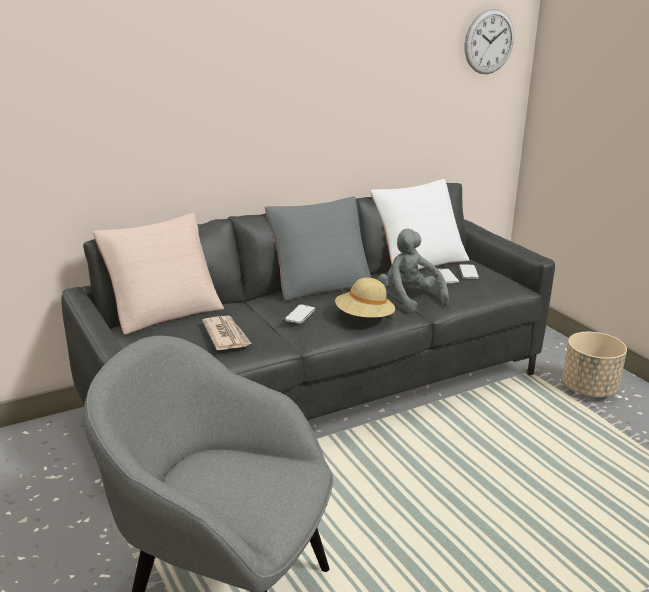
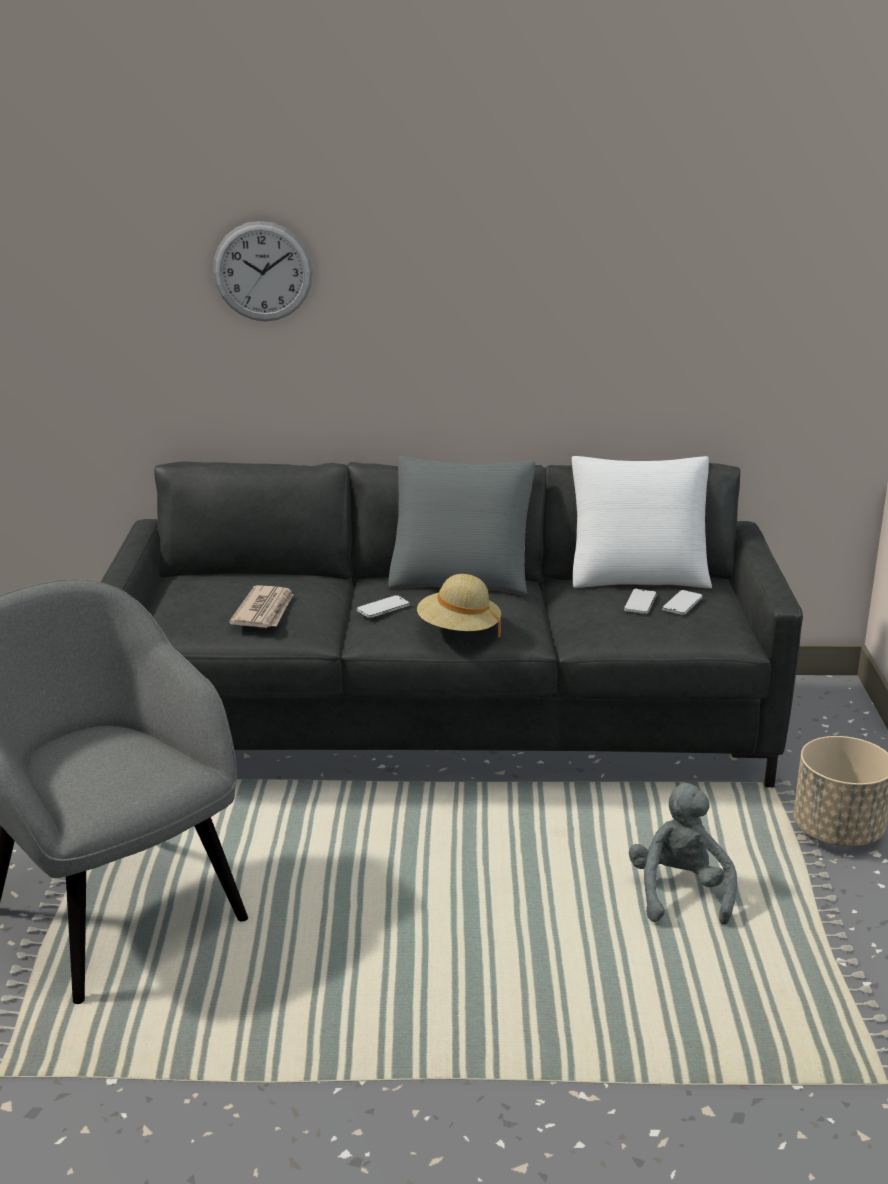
camera: 30 degrees right, 0 degrees up
beige pillow [93,213,224,335] -> none
grey plush toy [378,229,449,313] -> grey plush toy moved to [629,783,737,925]
wall clock [465,9,514,74] -> wall clock moved to [213,221,313,321]

